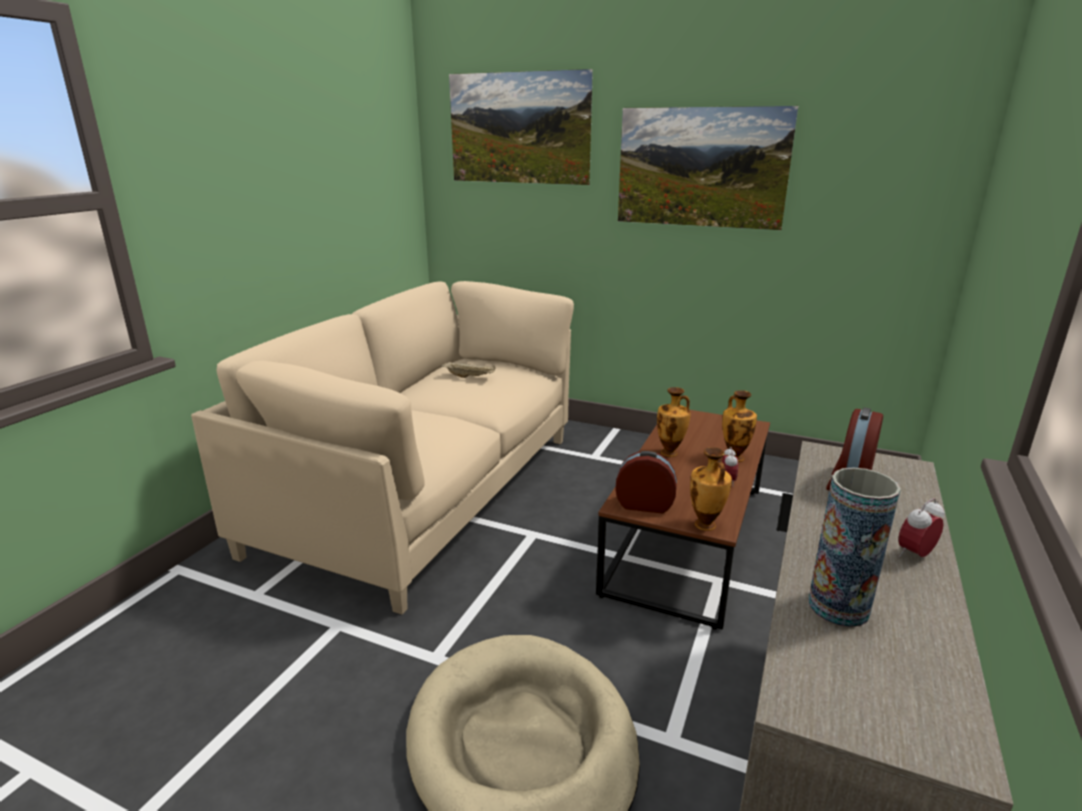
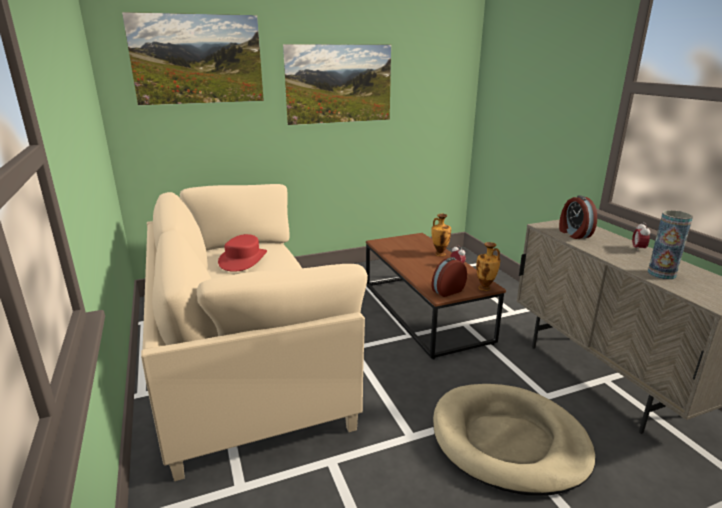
camera: 45 degrees left, 0 degrees up
beige tray [441,362,496,378] -> red hat [218,234,267,272]
vase [657,387,691,457] -> none

